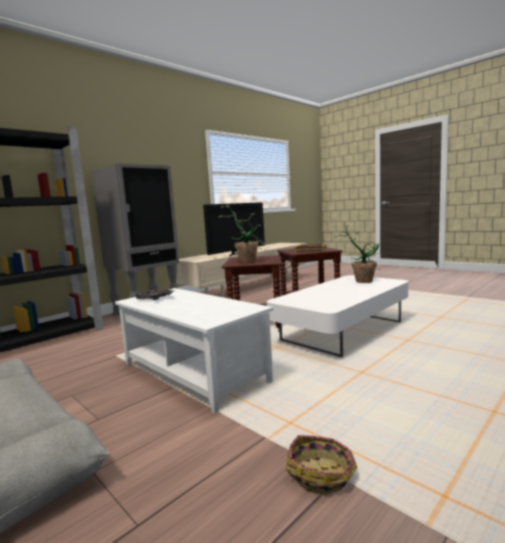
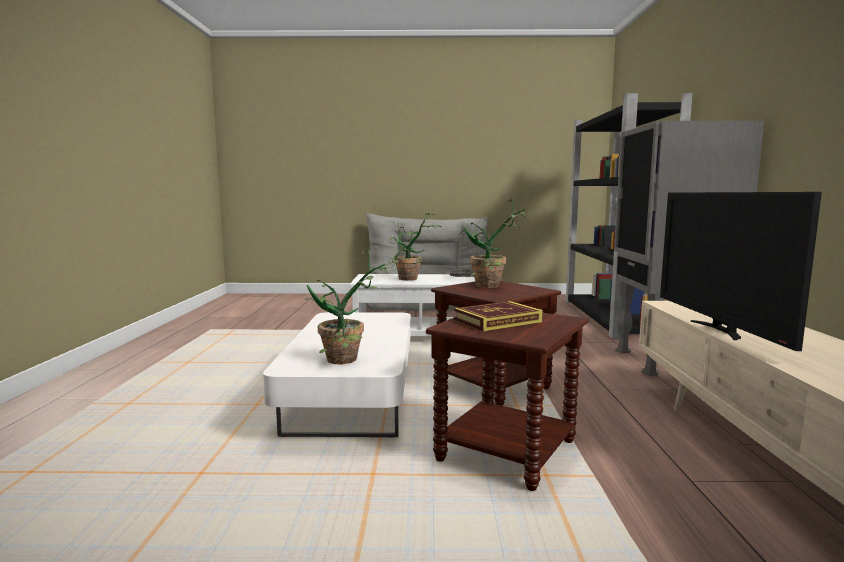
camera: 135 degrees right, 0 degrees up
basket [286,435,357,495] -> none
none -> potted plant [386,213,441,281]

